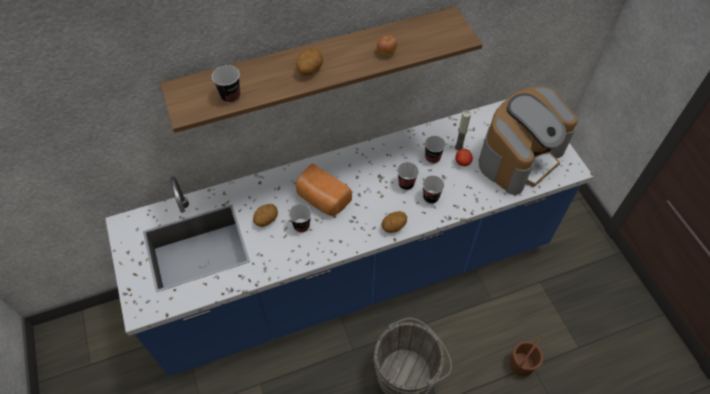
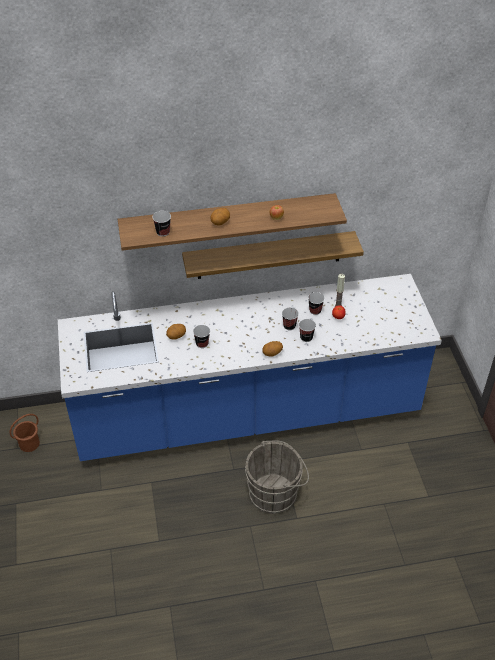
camera: 10 degrees right, 10 degrees down
bread [296,163,352,216] -> none
coffee machine [479,86,578,195] -> none
brown bucket [510,336,543,377] -> brown bucket moved to [9,414,40,452]
none -> shelf [182,231,364,279]

